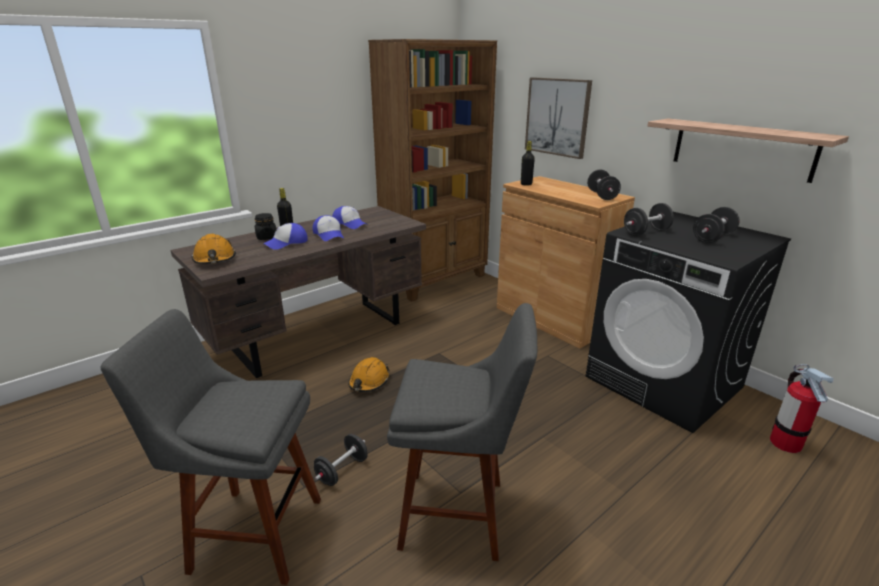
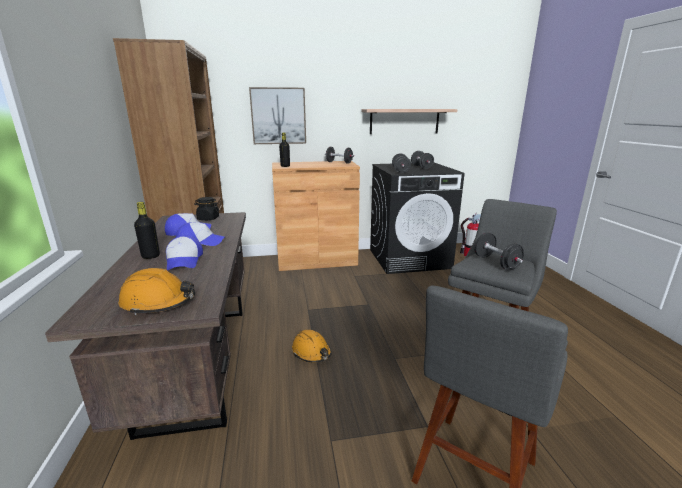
camera: 60 degrees left, 5 degrees down
black jar [255,213,277,240] -> black jar moved to [194,197,219,220]
black dumbbell [314,434,368,486] -> black dumbbell moved to [474,232,524,271]

